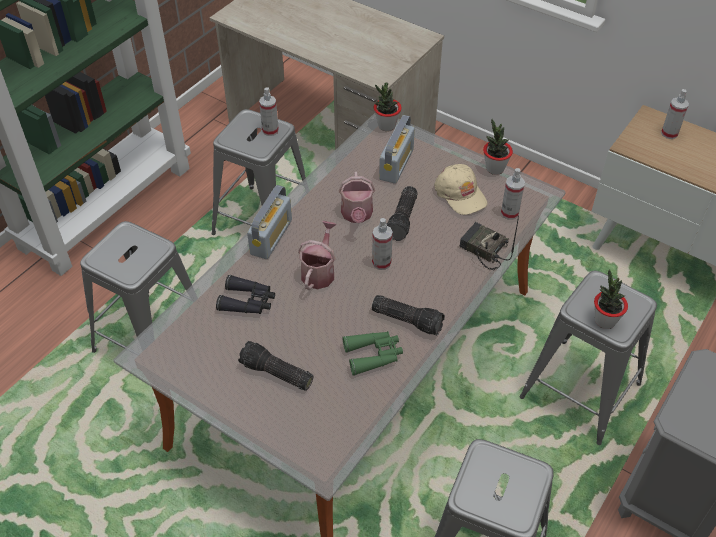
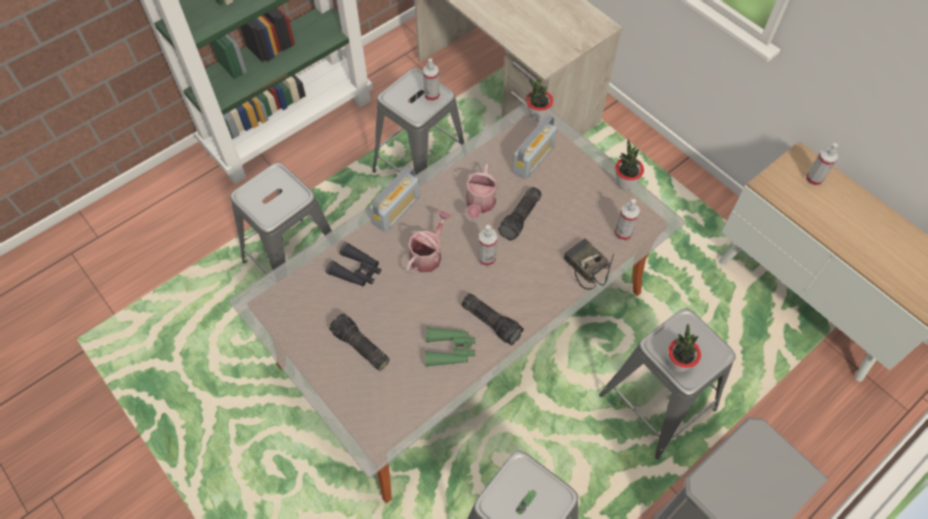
camera: 15 degrees right, 10 degrees up
beige cap [434,164,487,215] -> none

